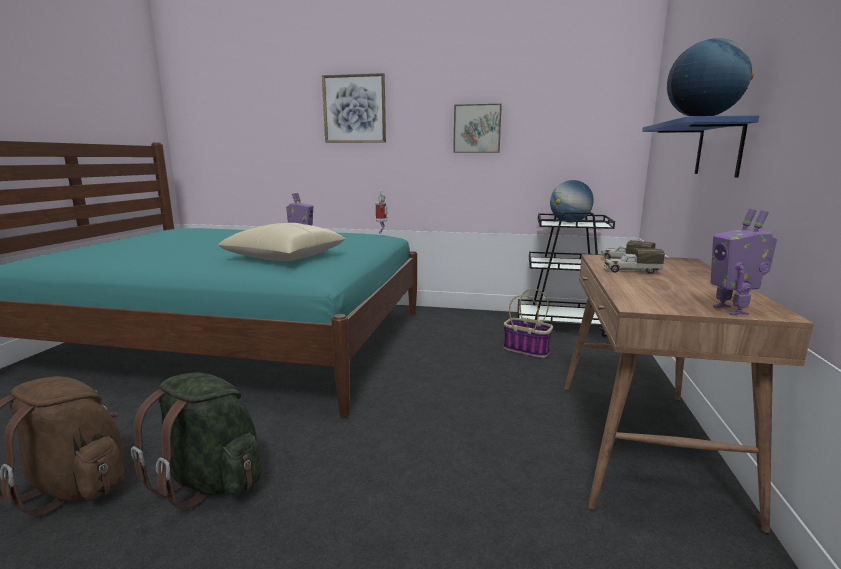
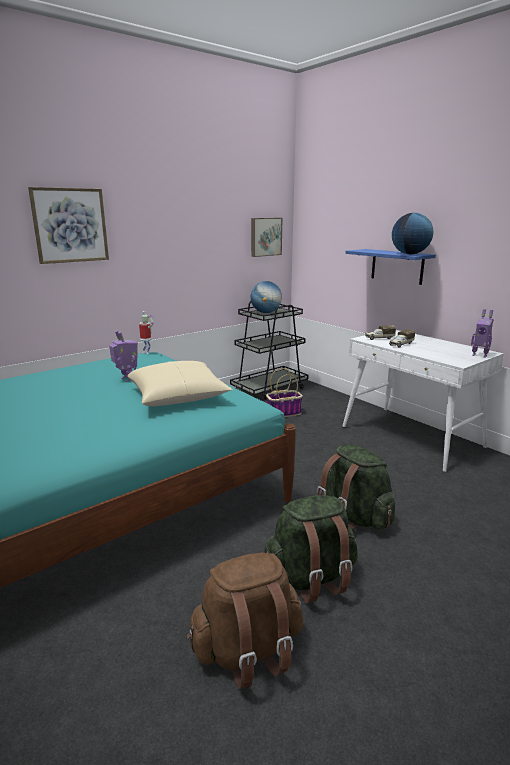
camera: 50 degrees left, 5 degrees up
picture [453,104,502,153] -> picture moved to [251,218,282,257]
brown desk [564,254,814,533] -> white desk [342,330,504,472]
none -> green backpack [317,445,395,530]

